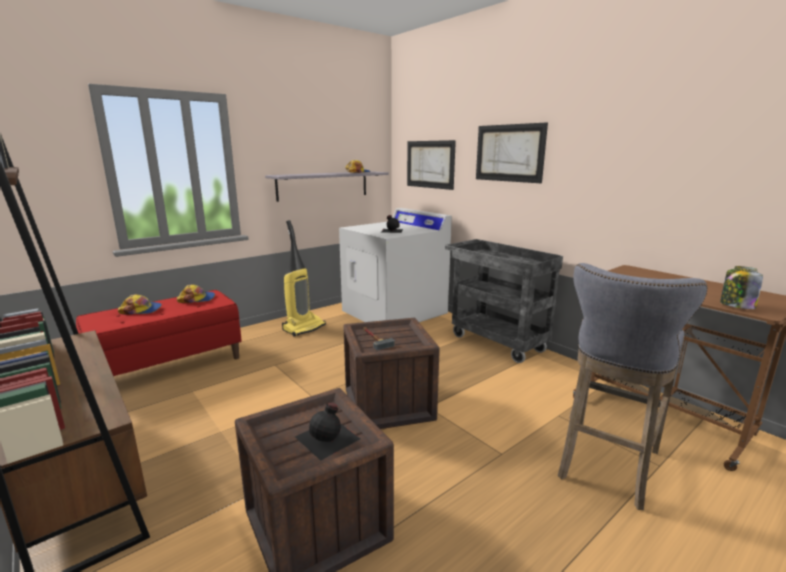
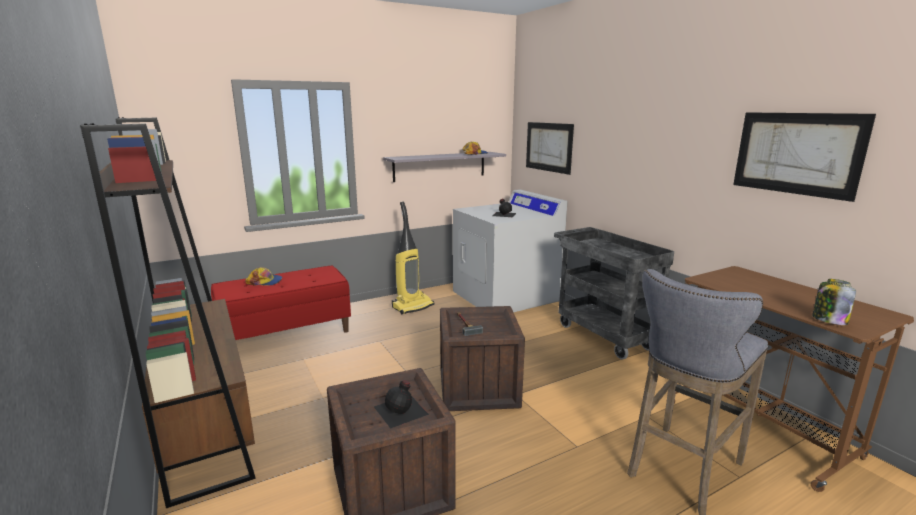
camera: 10 degrees right, 0 degrees up
cap [177,284,215,303] -> none
picture [476,122,548,183] -> picture moved to [733,112,876,202]

